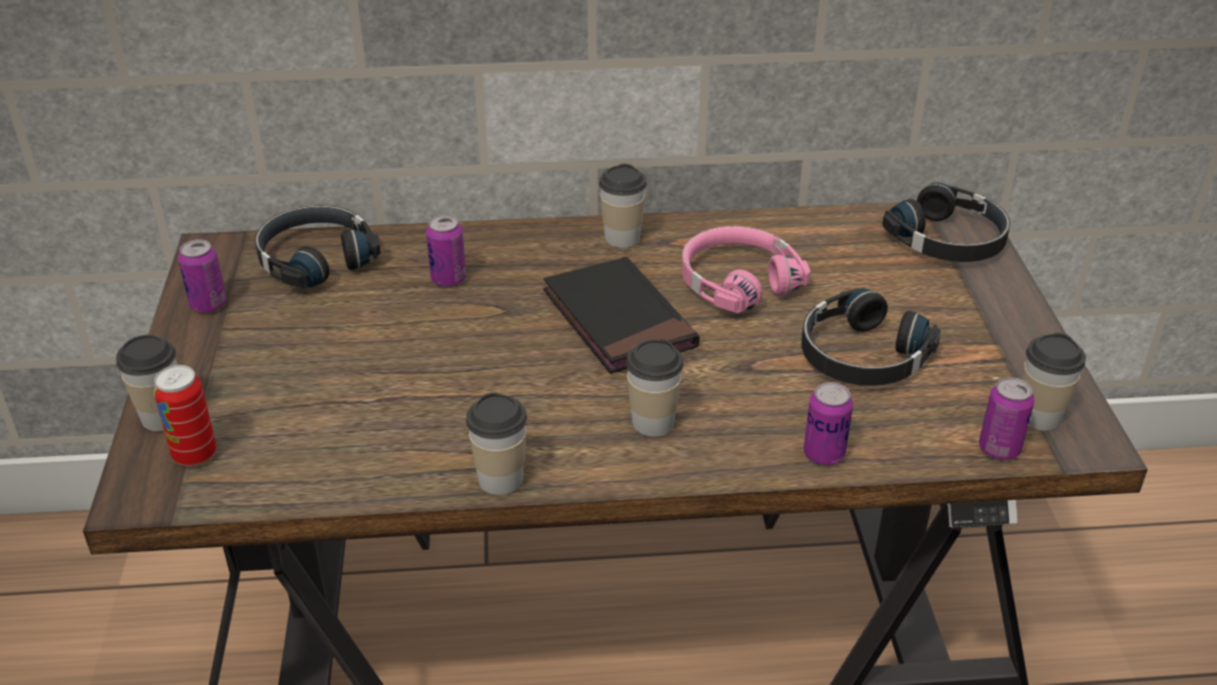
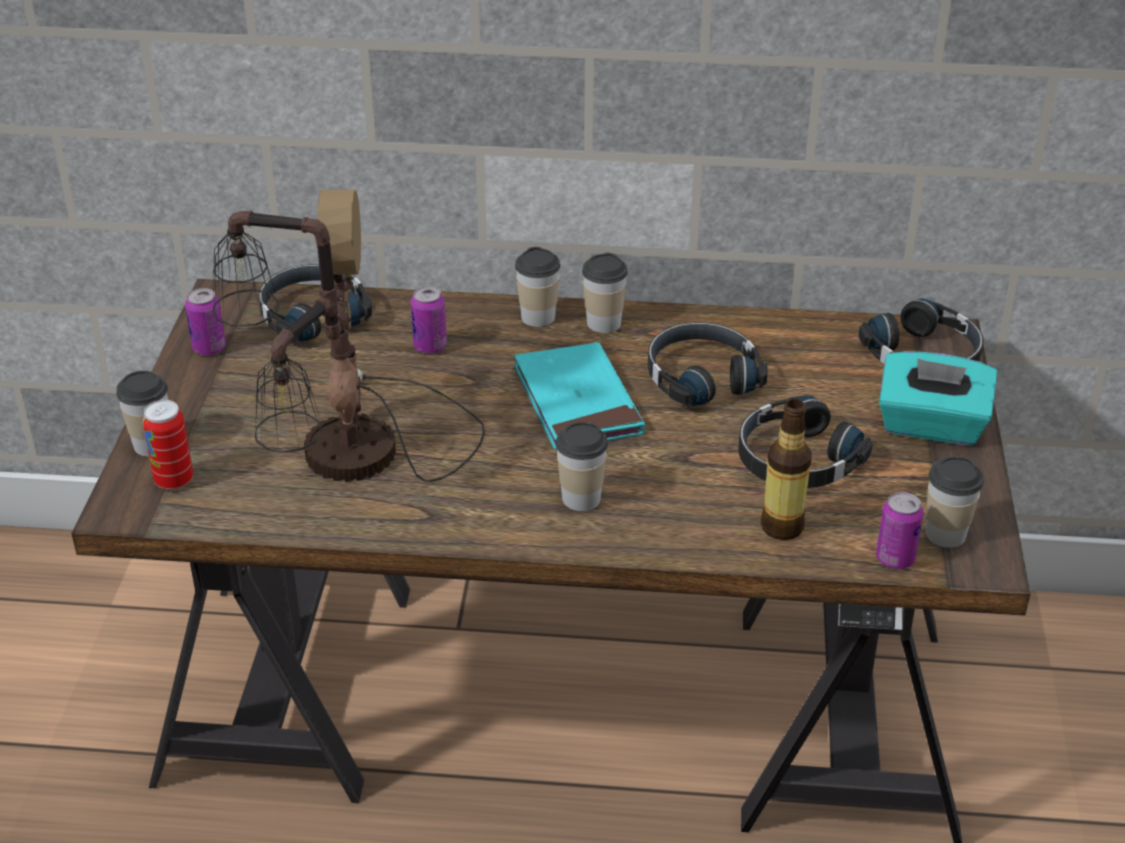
camera: 10 degrees right, 0 degrees up
cup [466,392,527,495] -> cup moved to [515,247,560,327]
black book [543,257,699,373] -> turquoise book [514,342,645,450]
pink headphones [682,226,810,313] -> black headphones [648,322,768,407]
can [804,382,853,465] -> none
none -> table lamp [212,189,485,482]
none -> bottle [761,399,812,540]
none -> turquoise tissue box [879,351,998,445]

